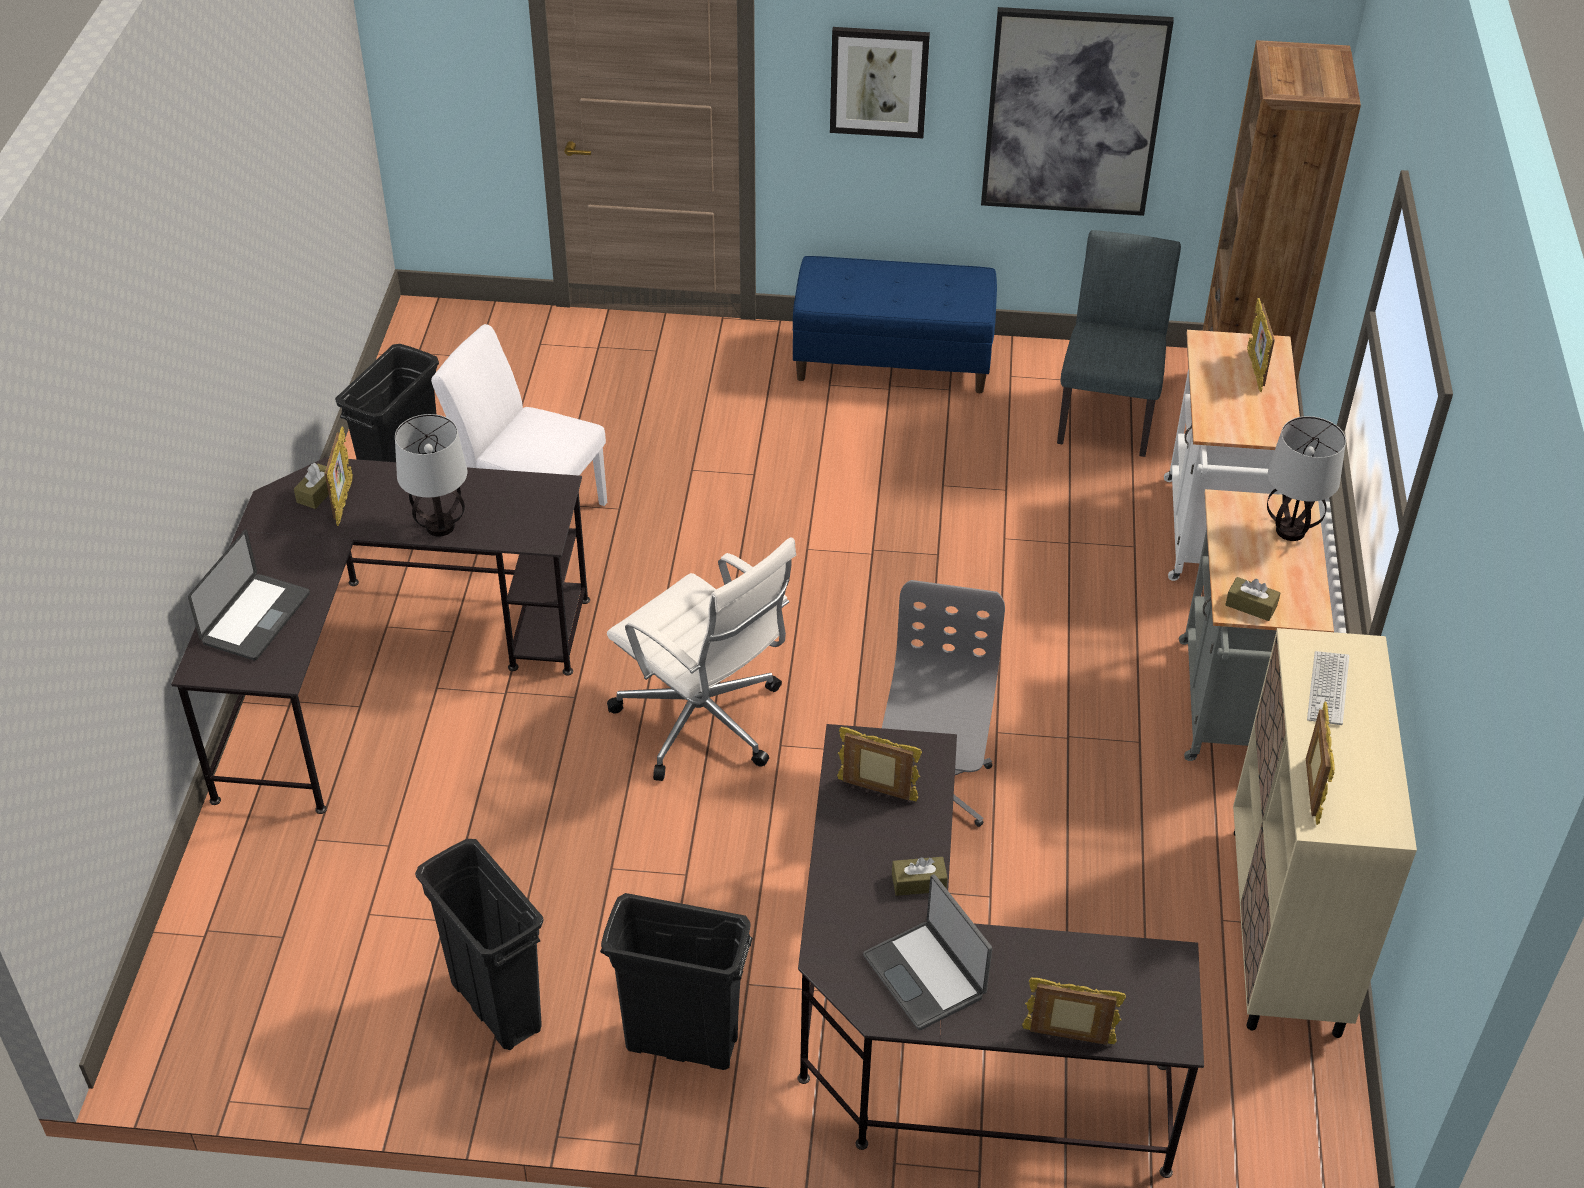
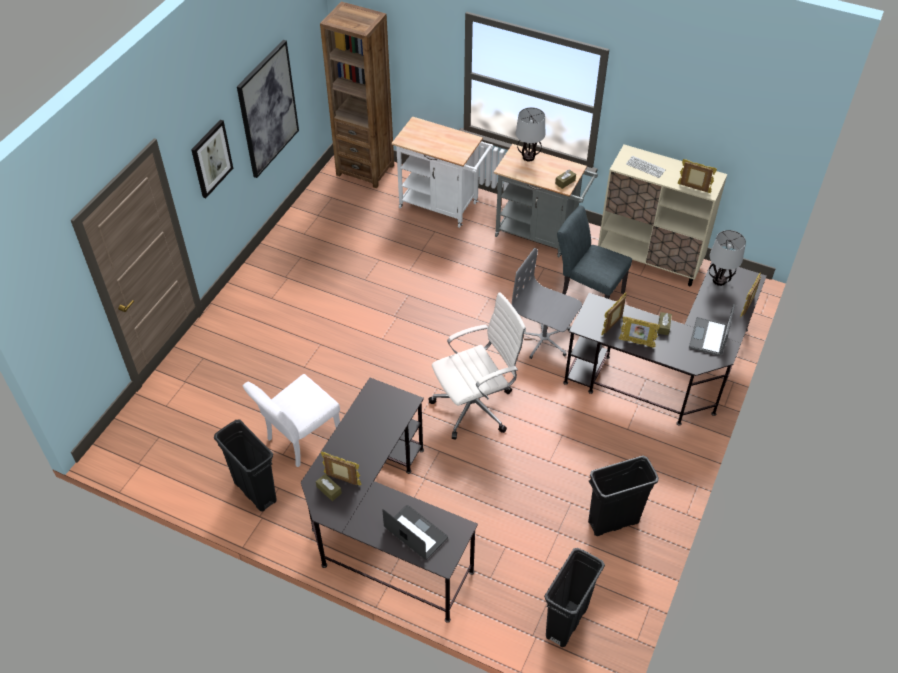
camera: 70 degrees left, 5 degrees up
table lamp [395,414,467,536] -> table lamp moved to [709,230,746,286]
black trash can [600,893,753,1070] -> black trash can moved to [544,548,605,647]
blue bench [793,256,997,393] -> none
laptop [863,874,992,1030] -> laptop turned 120 degrees clockwise [689,304,735,356]
grey chair [1057,230,1181,457] -> grey chair moved to [557,205,632,299]
picture frame [1247,298,1275,392] -> picture frame moved to [619,316,660,348]

